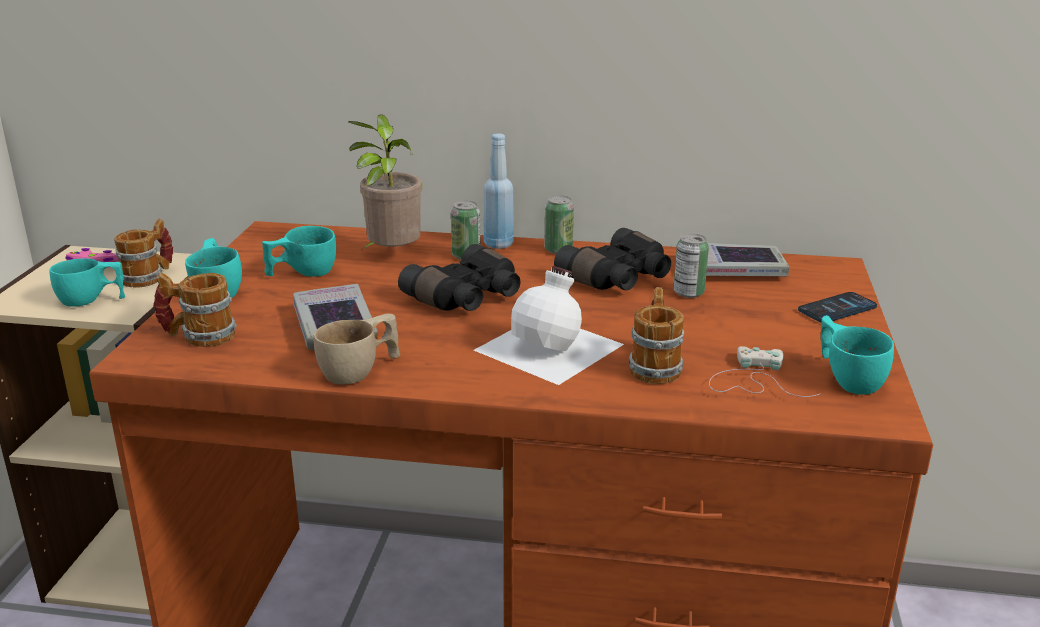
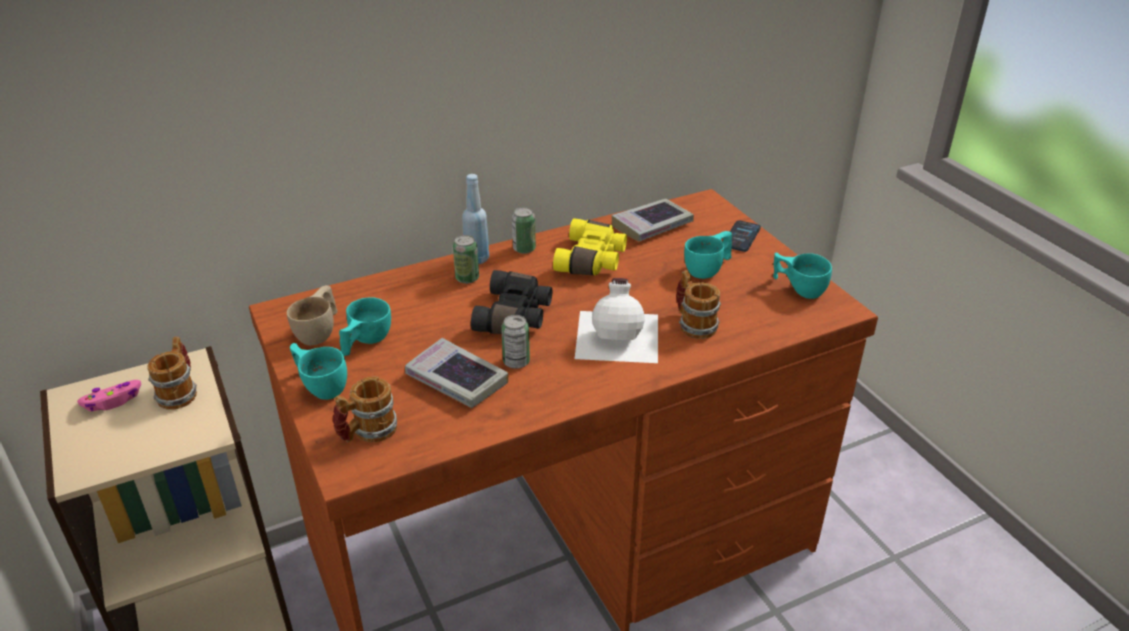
camera: 35 degrees left, 10 degrees up
turquoise cup [49,258,125,307] -> turquoise cup moved to [684,231,732,279]
beige cup [314,314,400,384] -> beige cup moved to [287,285,338,345]
potted plant [348,114,422,252] -> none
black binoculars [554,228,671,290] -> yellow binoculars [553,218,627,275]
can [673,234,709,298] -> can moved to [501,315,530,369]
white game controller [709,346,821,397] -> none

